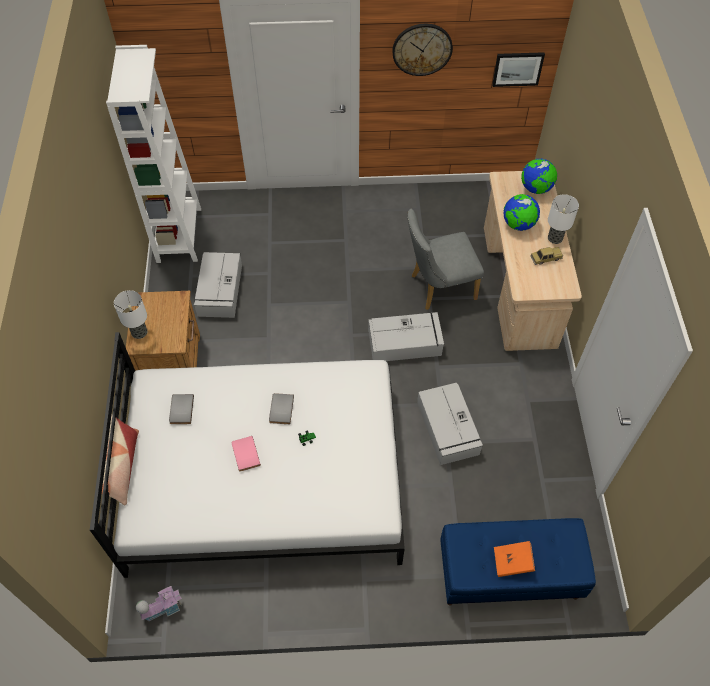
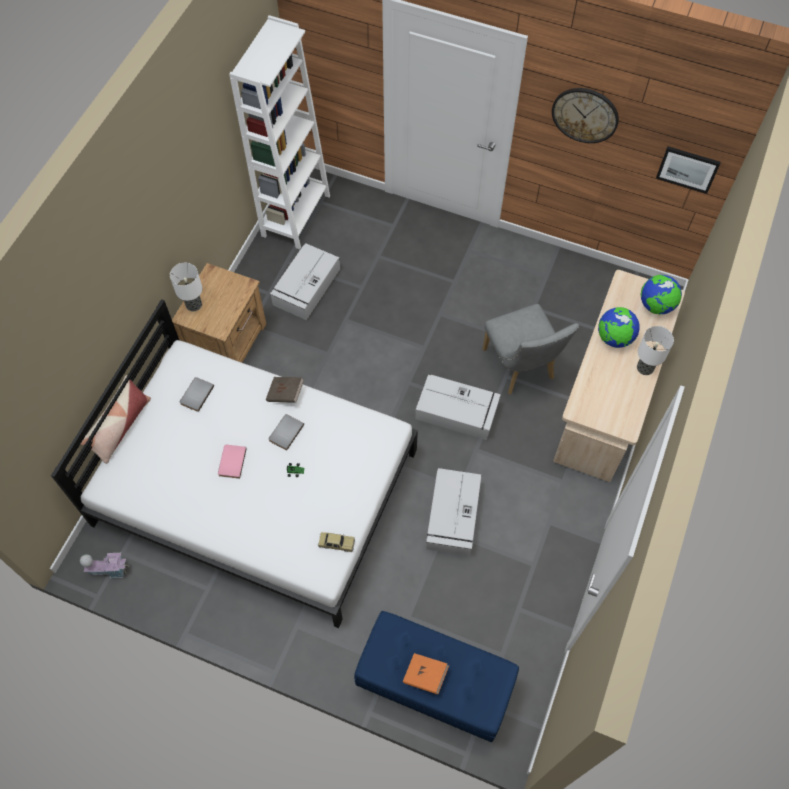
camera: 25 degrees right, 5 degrees up
grey chair [407,209,484,310] -> grey chair turned 120 degrees counterclockwise [482,304,579,394]
toy car [531,247,563,265] -> toy car moved to [318,532,355,552]
none -> brown book [266,377,304,403]

